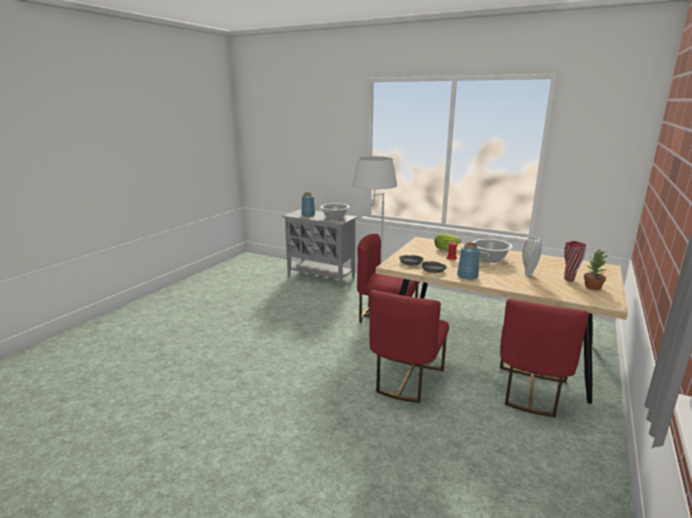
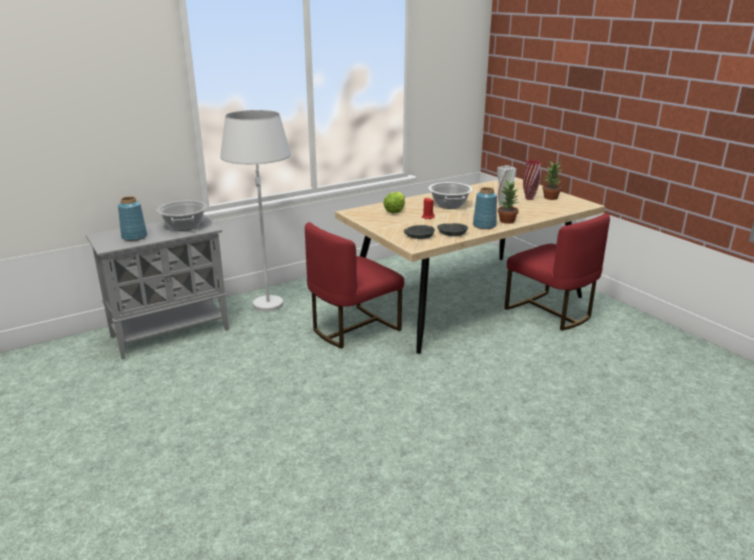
camera: 60 degrees left, 5 degrees up
red chair [369,290,449,403] -> none
none -> potted plant [498,179,520,224]

